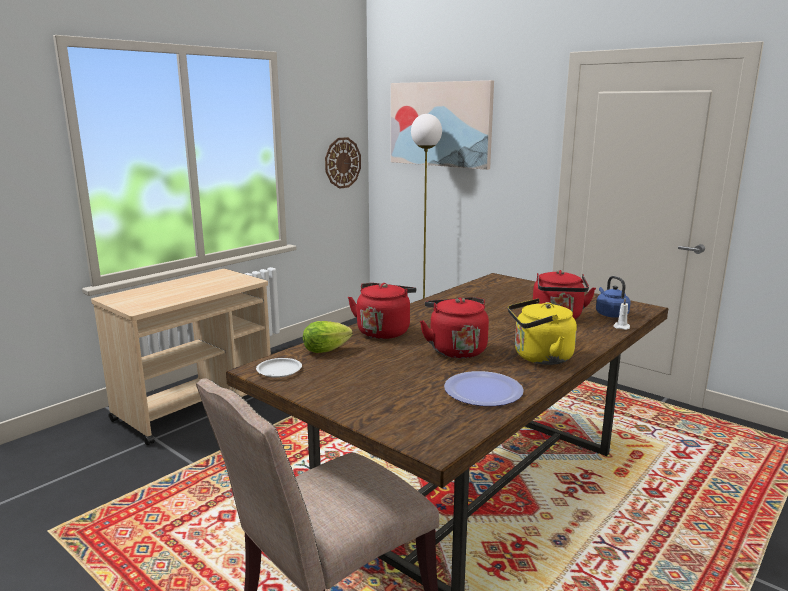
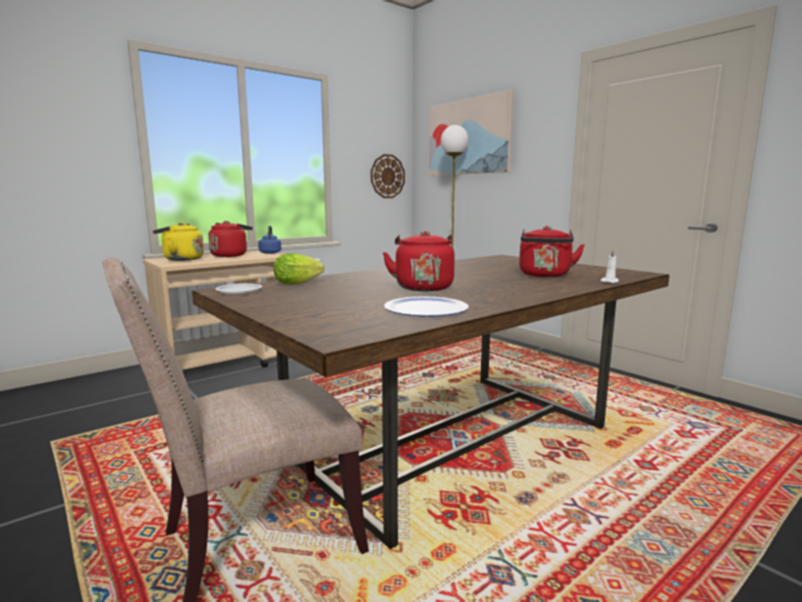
camera: 10 degrees right, 5 degrees down
red kettle [348,283,416,339] -> red kettle moved to [208,221,253,257]
yellow kettle [508,299,577,365] -> yellow kettle moved to [153,222,204,261]
blue kettle [596,276,631,318] -> blue kettle moved to [258,226,281,254]

